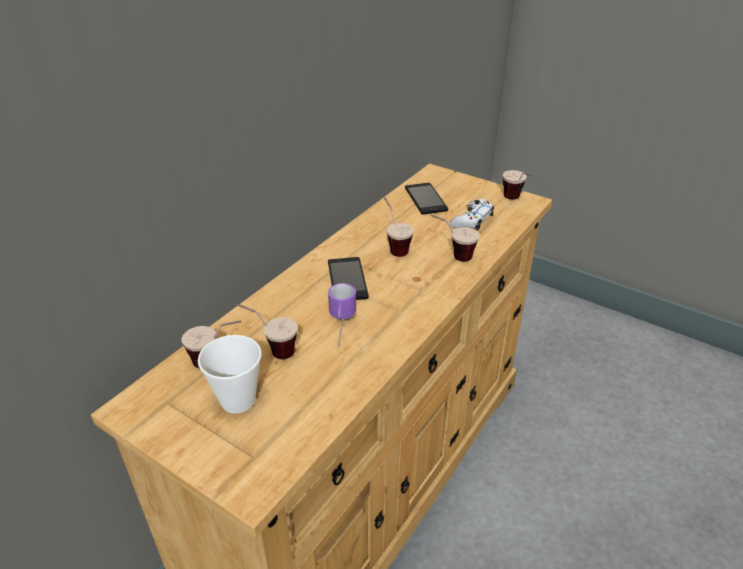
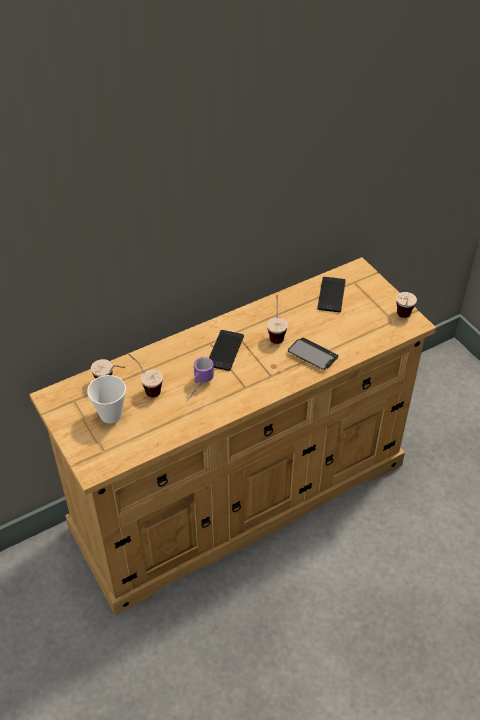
camera: 25 degrees right, 10 degrees up
cup [430,214,479,261] -> phone [288,338,338,370]
white game controller [450,199,494,230] -> none

